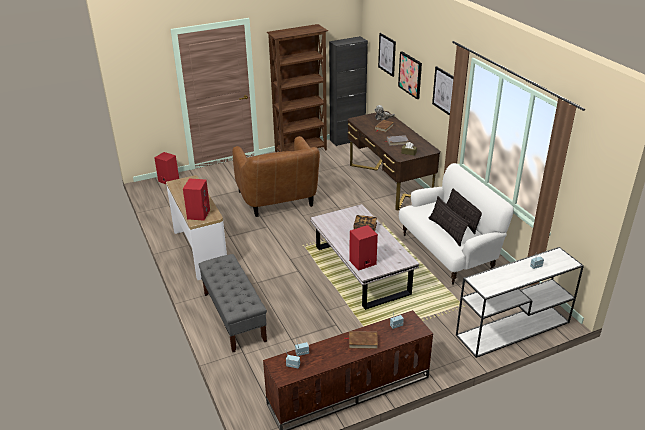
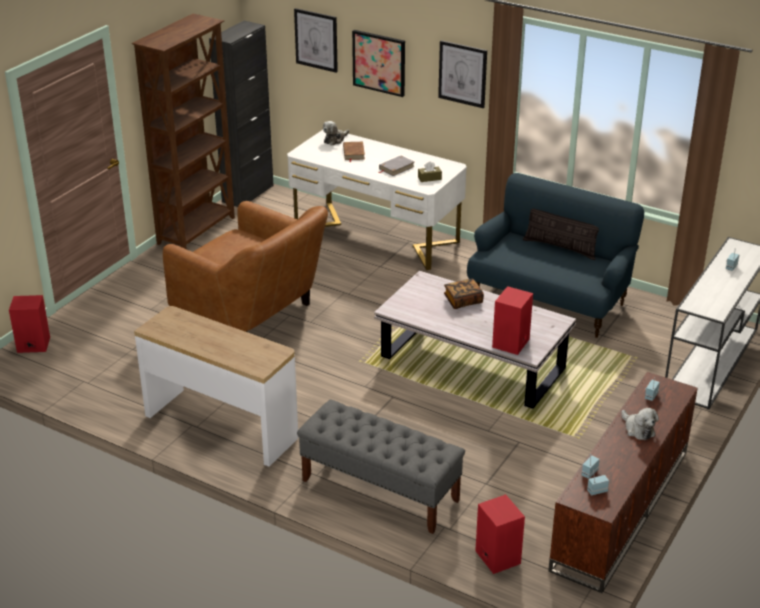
camera: 35 degrees left, 0 degrees up
red speaker [183,178,210,221] -> red speaker moved to [475,494,525,574]
brown book [344,331,378,349] -> plush toy [621,408,659,440]
brown desk [348,111,440,211] -> white desk [287,130,467,270]
white sofa [399,163,514,285] -> blue sofa [467,173,644,338]
pillow [428,196,470,246] -> none

